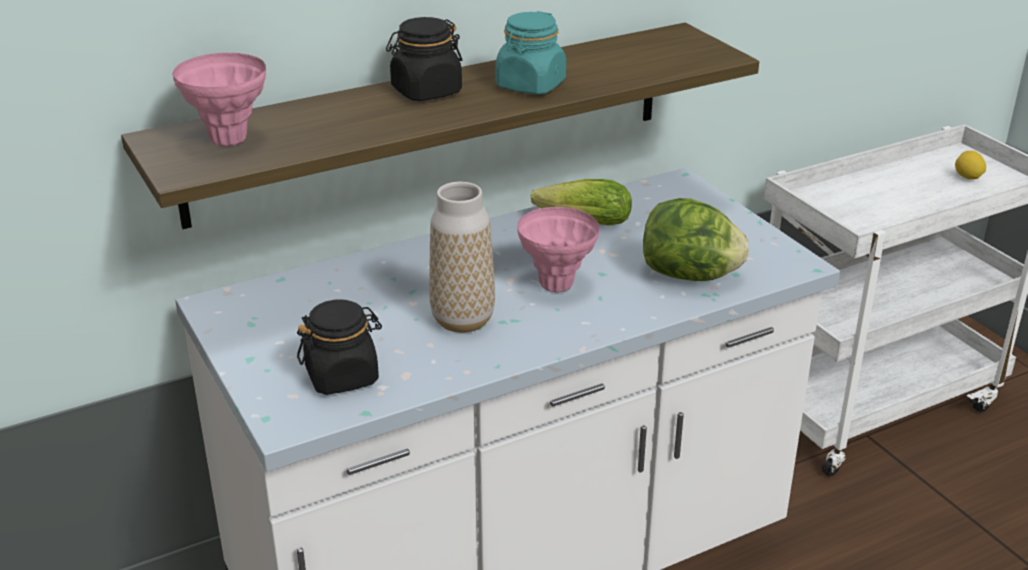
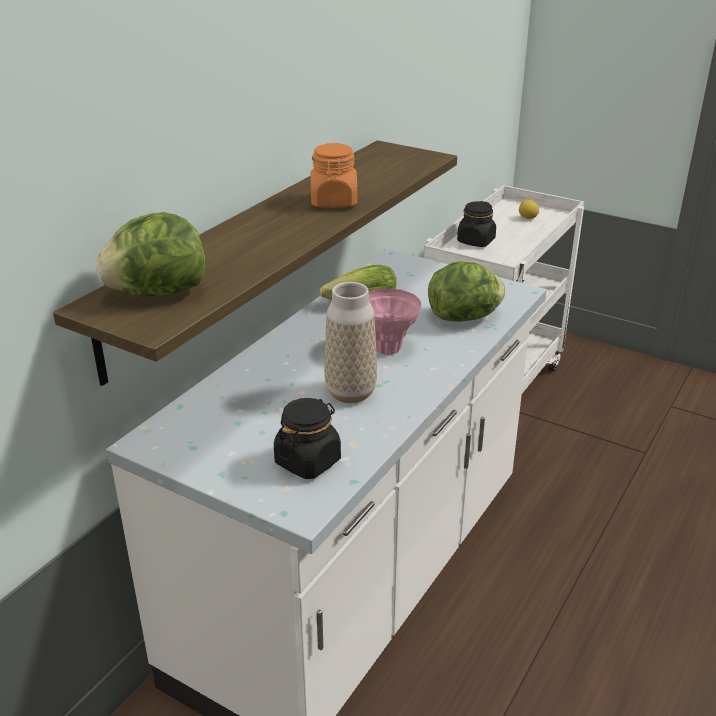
camera: 30 degrees left, 0 degrees up
pink vase [172,53,266,146] -> lettuce [96,212,206,296]
black jar [386,17,462,101] -> black jar moved to [457,201,496,247]
turquoise jar [496,11,566,95] -> orange jar [311,143,357,208]

